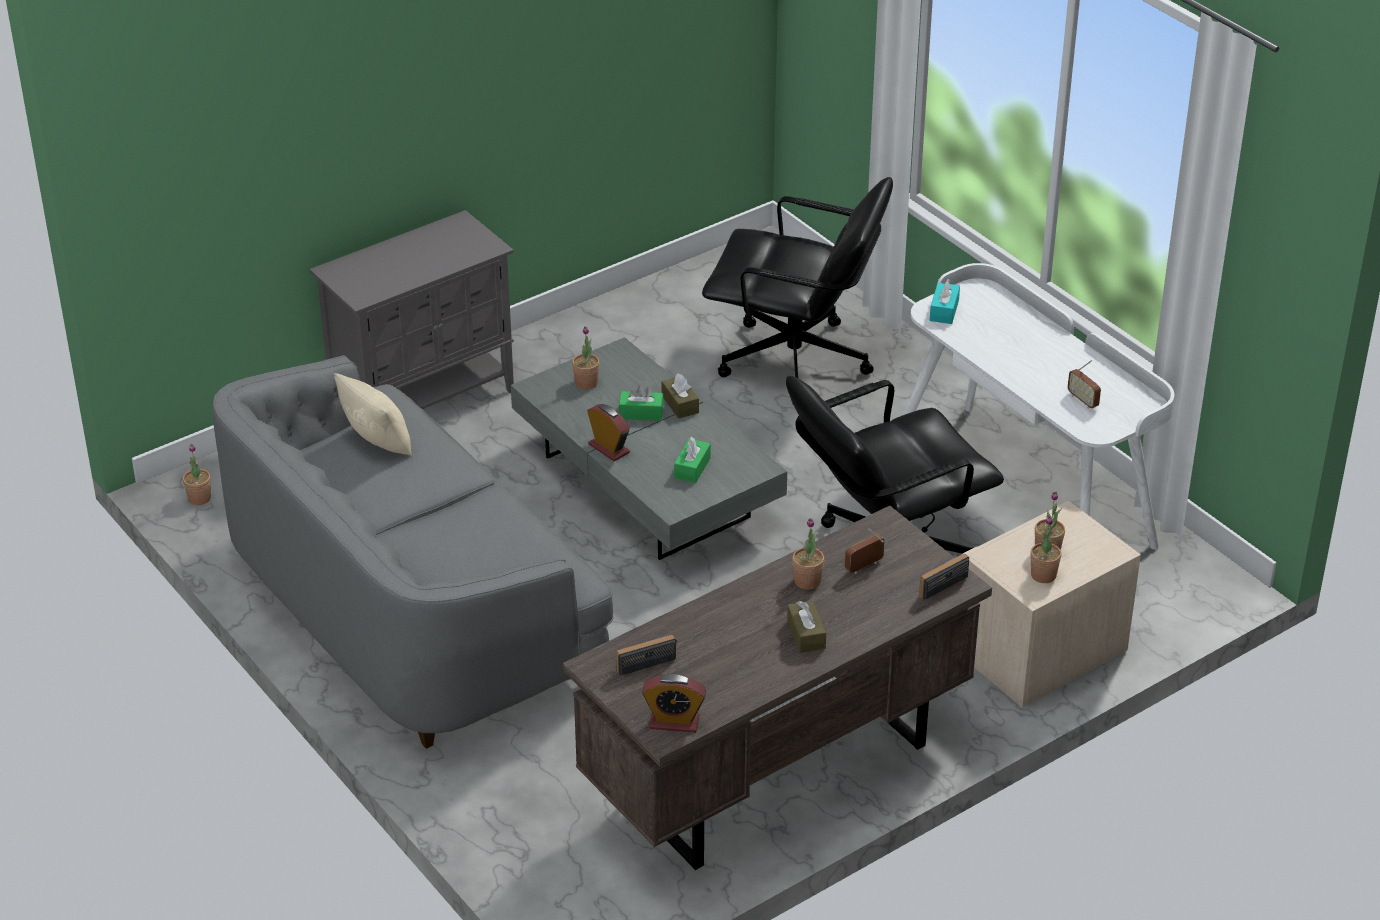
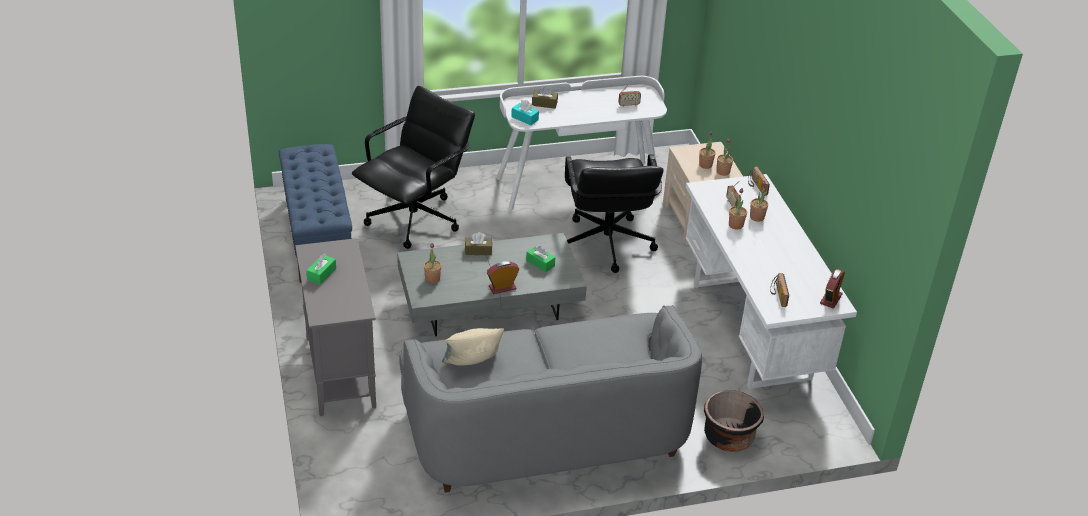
camera: 70 degrees left, 0 degrees up
potted plant [183,444,211,505] -> potted plant moved to [750,181,768,222]
brown desk [563,506,992,870] -> white desk [686,174,857,389]
green tissue box [619,385,664,421] -> green tissue box moved to [306,254,336,285]
brown tissue box [787,601,826,653] -> brown tissue box moved to [532,86,558,109]
none -> blue bench [279,144,352,283]
none -> black planter [704,390,764,452]

